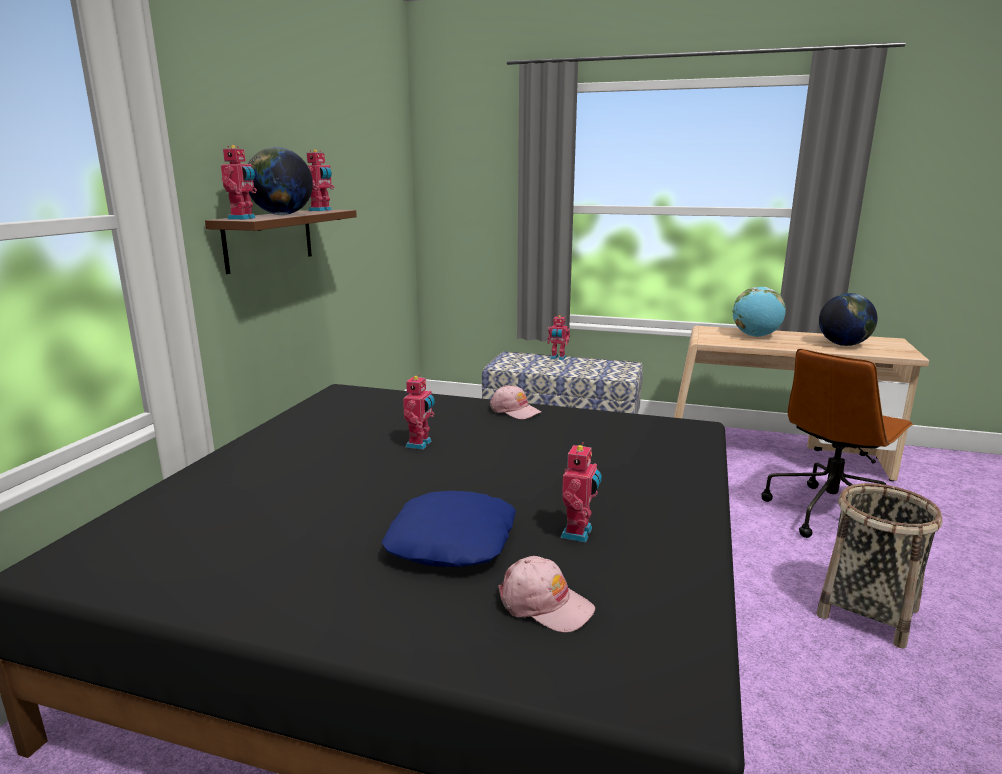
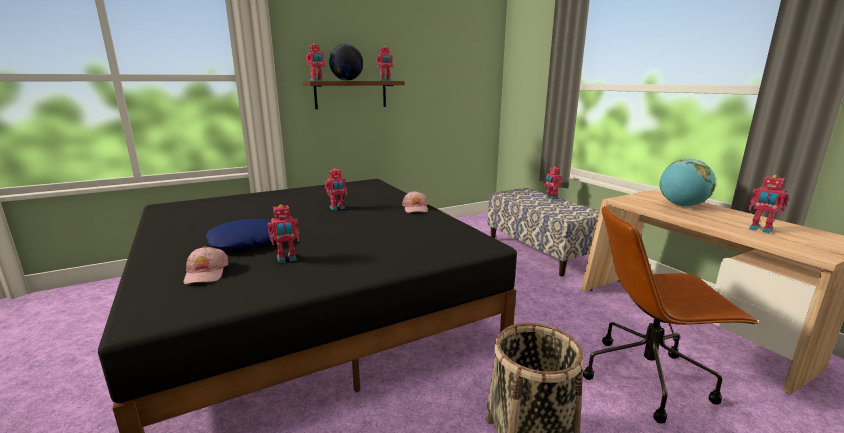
camera: 45 degrees right, 0 degrees up
globe [819,293,878,346] -> toy robot [748,175,789,234]

